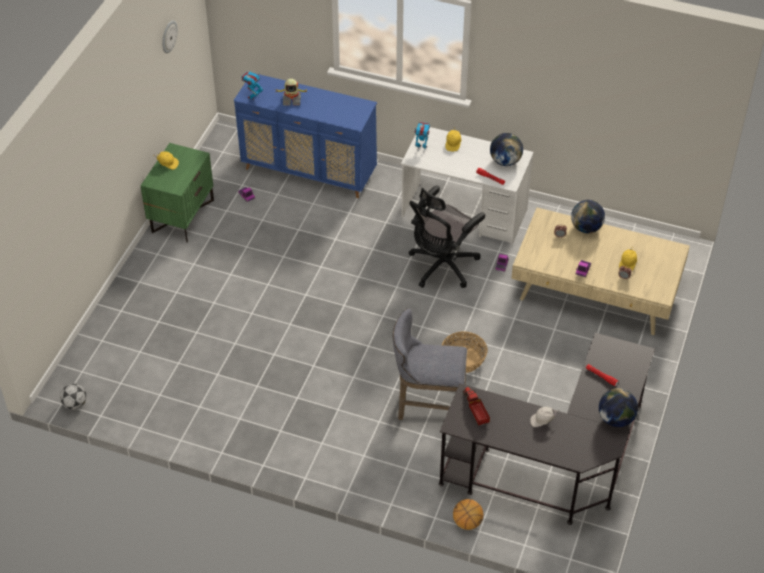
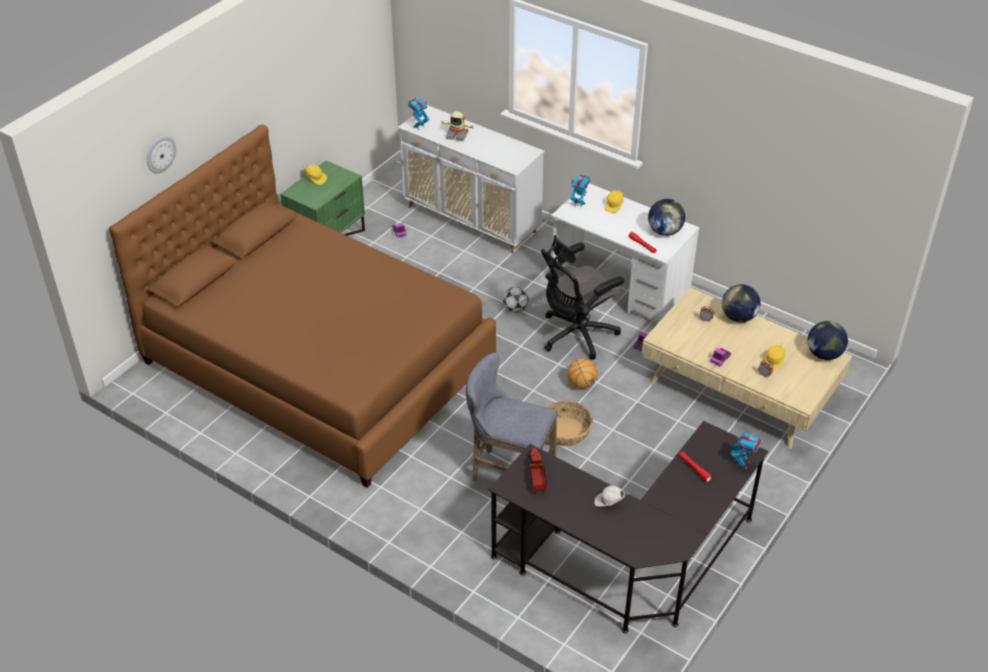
camera: 15 degrees right, 5 degrees down
football [60,384,87,410] -> football moved to [503,287,529,313]
wall clock [162,20,178,53] -> wall clock moved to [147,136,176,174]
blue cabinet [233,73,377,198] -> white cabinet [399,105,545,254]
basketball [453,499,483,530] -> basketball moved to [567,358,597,389]
globe [599,388,638,427] -> globe moved to [808,321,848,360]
none -> brown bed [109,125,496,488]
none -> toy robot [730,430,762,470]

